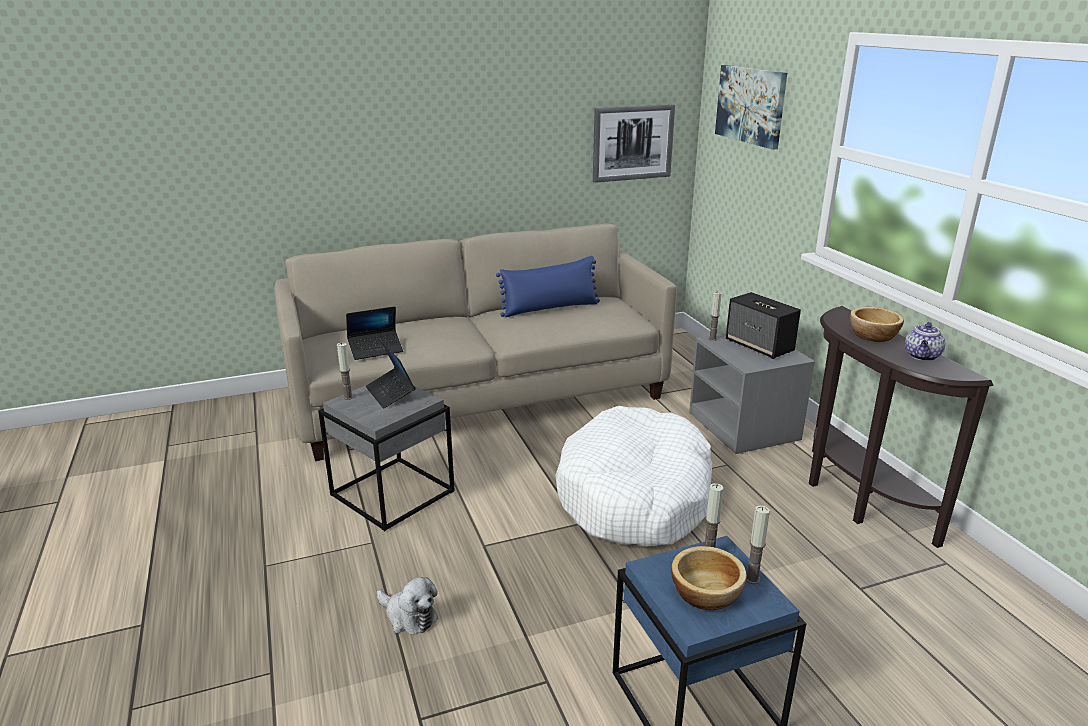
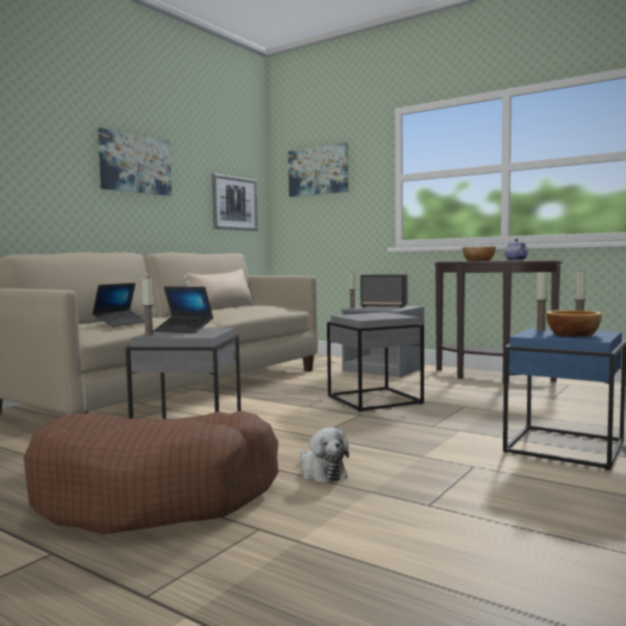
camera: 35 degrees left, 20 degrees down
plush toy [377,577,438,635] -> plush toy turned 60 degrees clockwise [300,428,349,483]
blue pillow [496,256,600,317] -> beige pillow [184,269,253,308]
white dog bed [555,406,712,547] -> grey side table [327,312,424,412]
none -> brown dog bed [24,411,279,534]
none -> picture [98,128,172,196]

